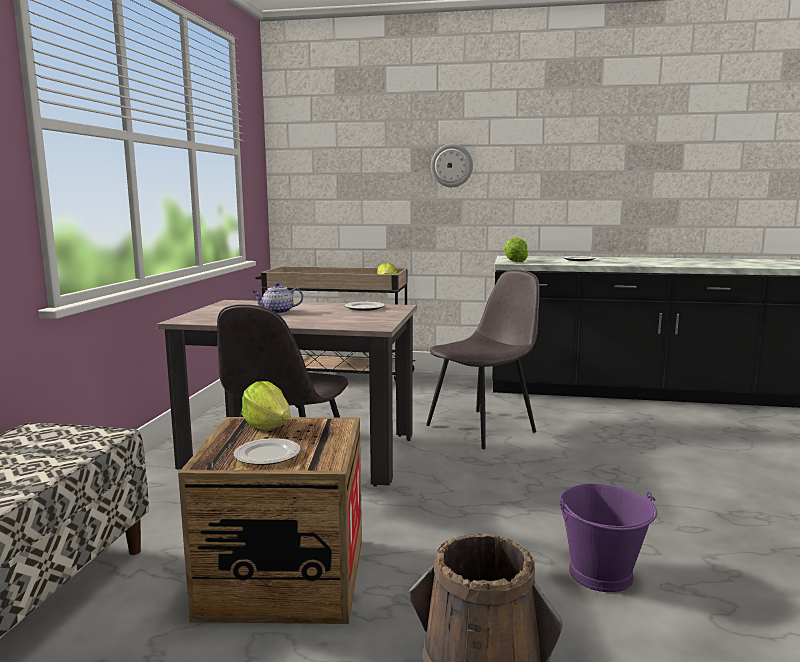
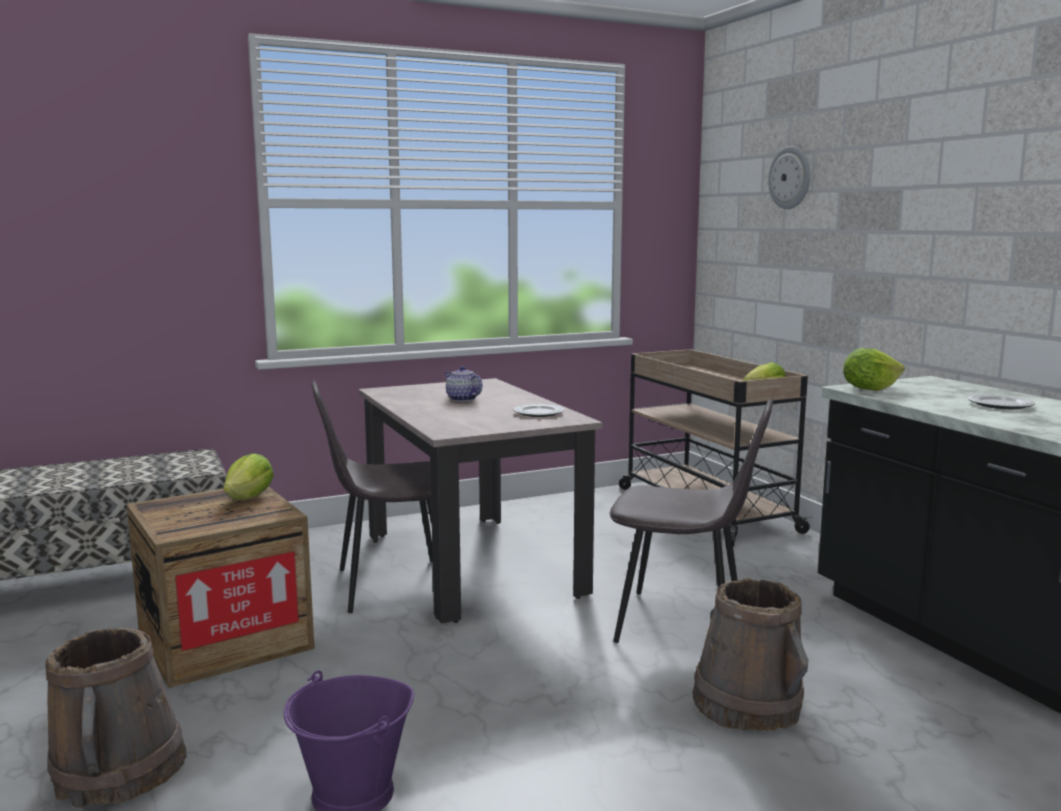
camera: 55 degrees right, 0 degrees up
plate [234,438,301,465] -> none
wall clock [431,144,473,187] -> wall clock moved to [768,146,810,209]
none -> brown bucket [692,578,808,731]

